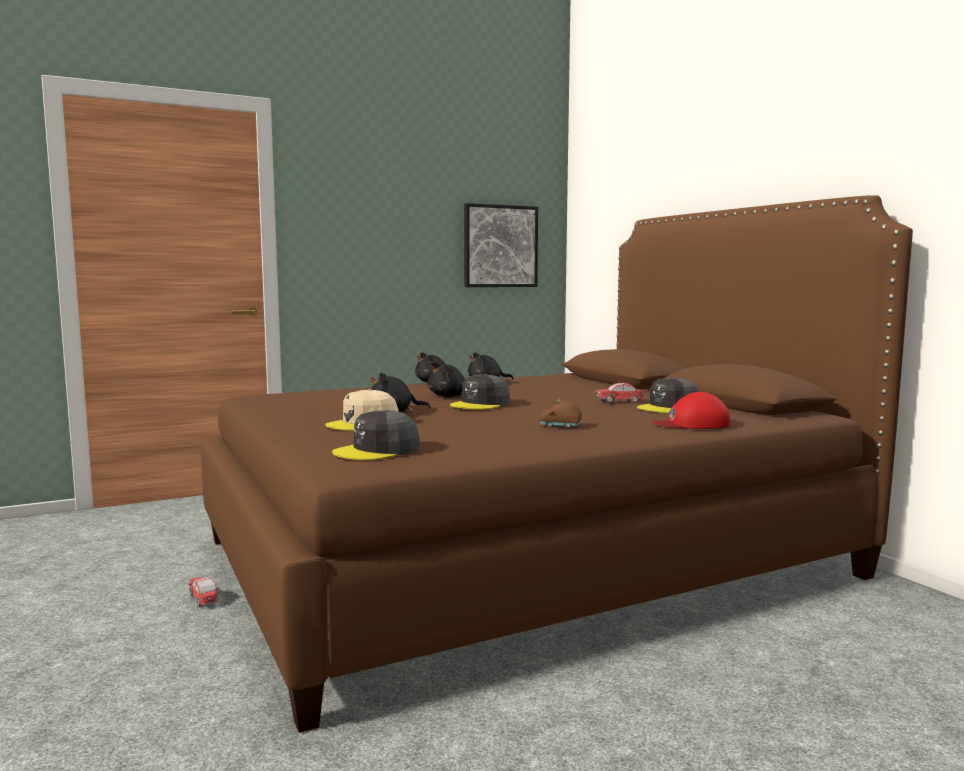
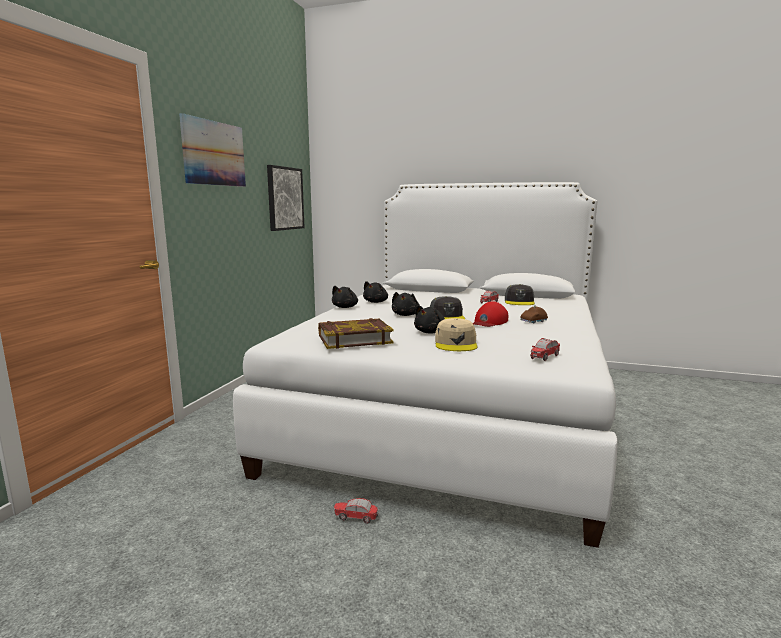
camera: 45 degrees left, 5 degrees up
brown bed [201,195,913,733] -> white bed [233,182,618,548]
grey cap [332,410,420,460] -> toy car [530,338,560,361]
red cap [651,392,731,429] -> red cap moved to [473,301,508,327]
none -> picture [179,113,246,187]
none -> book [318,318,393,349]

